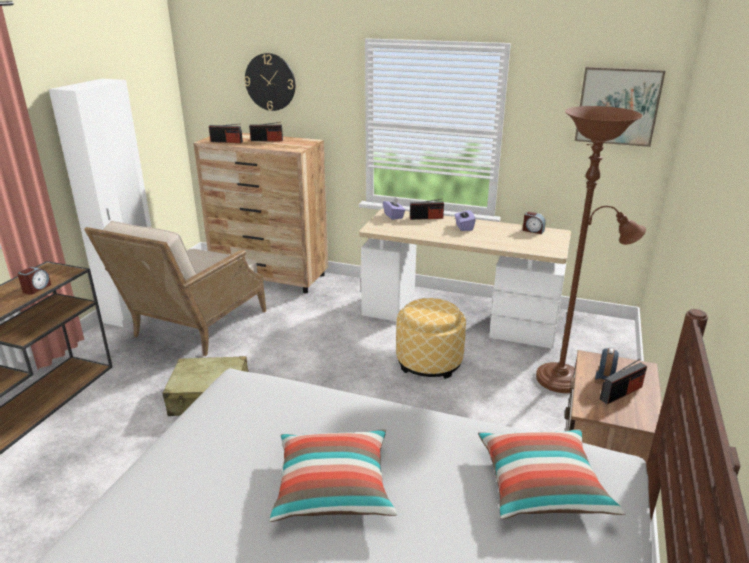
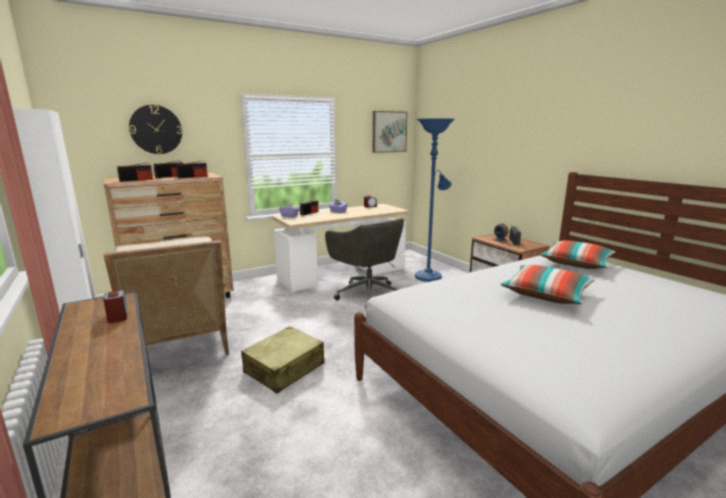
camera: 50 degrees left, 10 degrees down
ottoman [396,298,466,379] -> grey office chair [325,218,404,309]
brown floor lamp [536,106,646,393] -> blue floor lamp [415,118,455,282]
none -> radio [176,160,208,178]

